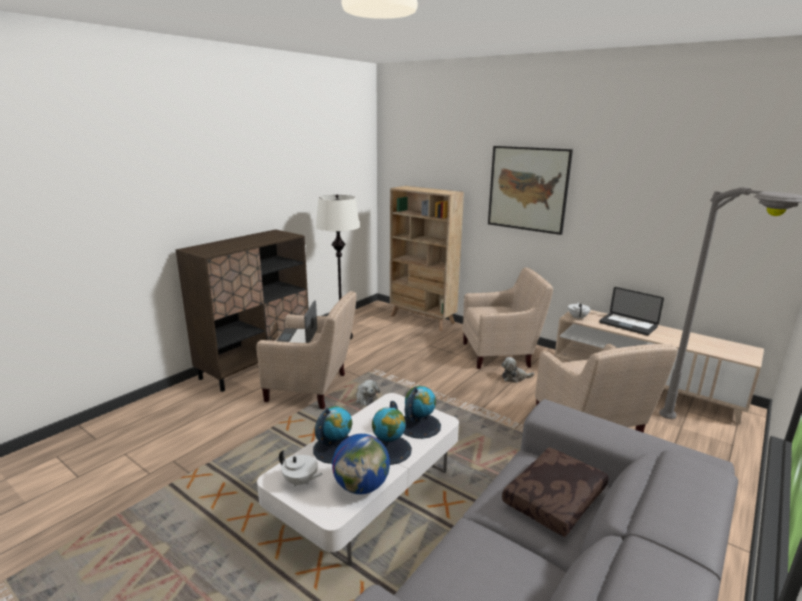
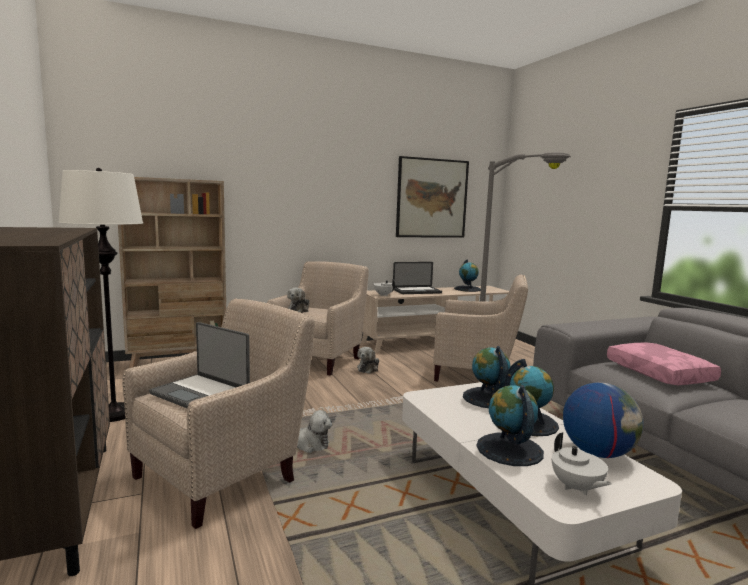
camera: 60 degrees left, 10 degrees down
white teapot [279,450,323,487] -> white teapot turned 105 degrees clockwise [552,432,612,495]
picture [488,146,573,235] -> picture moved to [396,156,469,238]
brown pillow [502,447,609,537] -> pink pillow [607,342,721,385]
none -> plush toy [287,288,309,313]
none -> globe [454,259,481,292]

